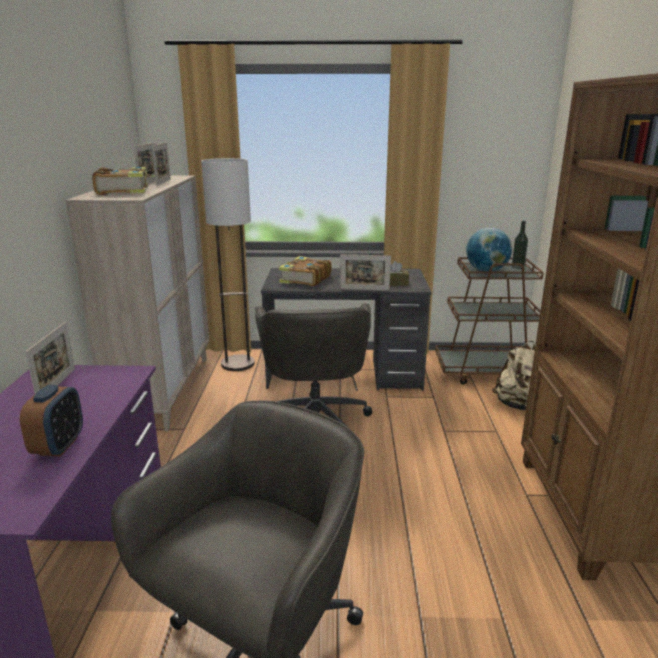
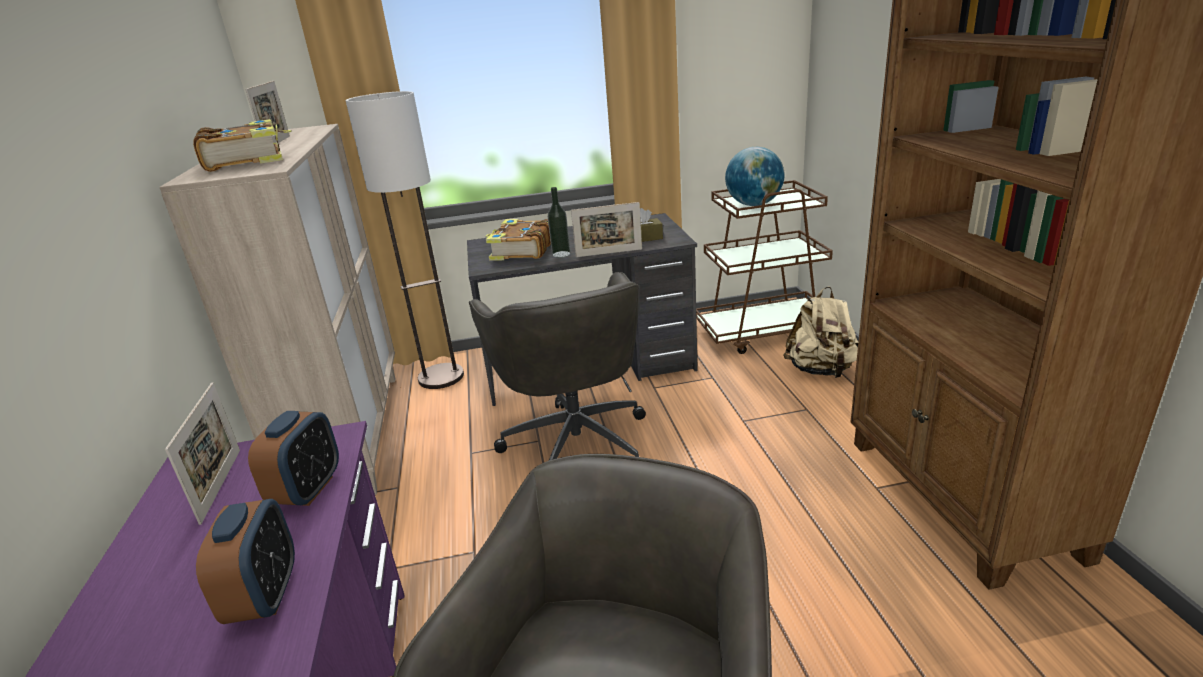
camera: 10 degrees left, 5 degrees up
picture frame [152,142,171,186] -> none
bottle [511,221,528,269] -> bottle moved to [548,187,570,258]
none -> alarm clock [248,411,339,506]

